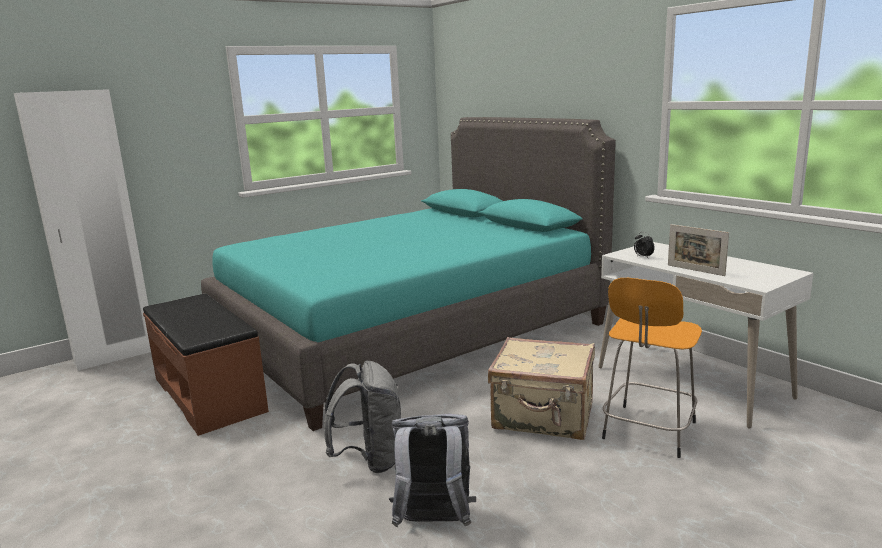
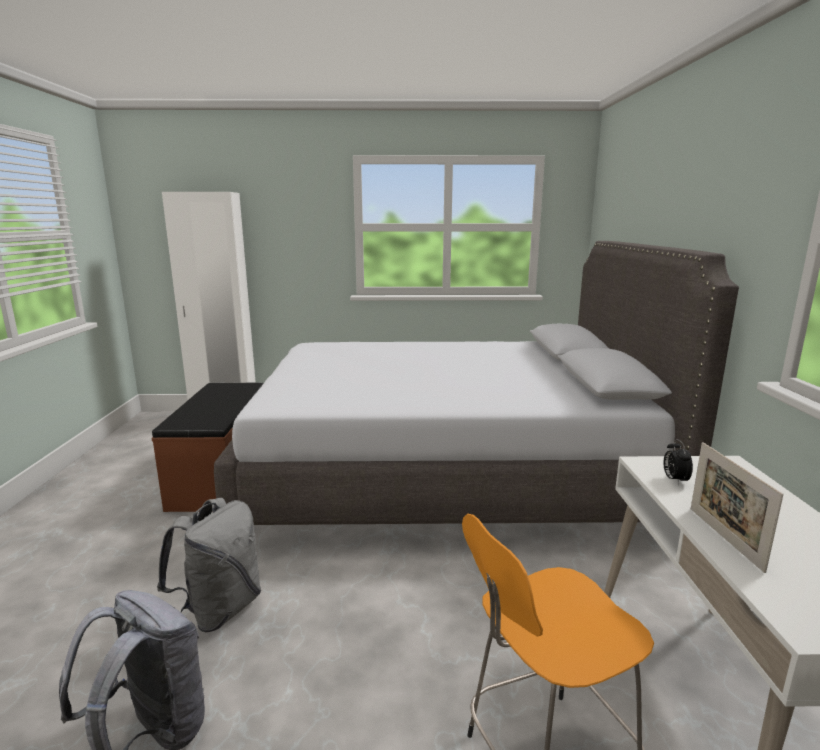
camera: 35 degrees right, 0 degrees up
turquoise bed [201,117,616,431] -> grey bed [214,241,739,525]
beige suitcase [488,337,595,440] -> none

